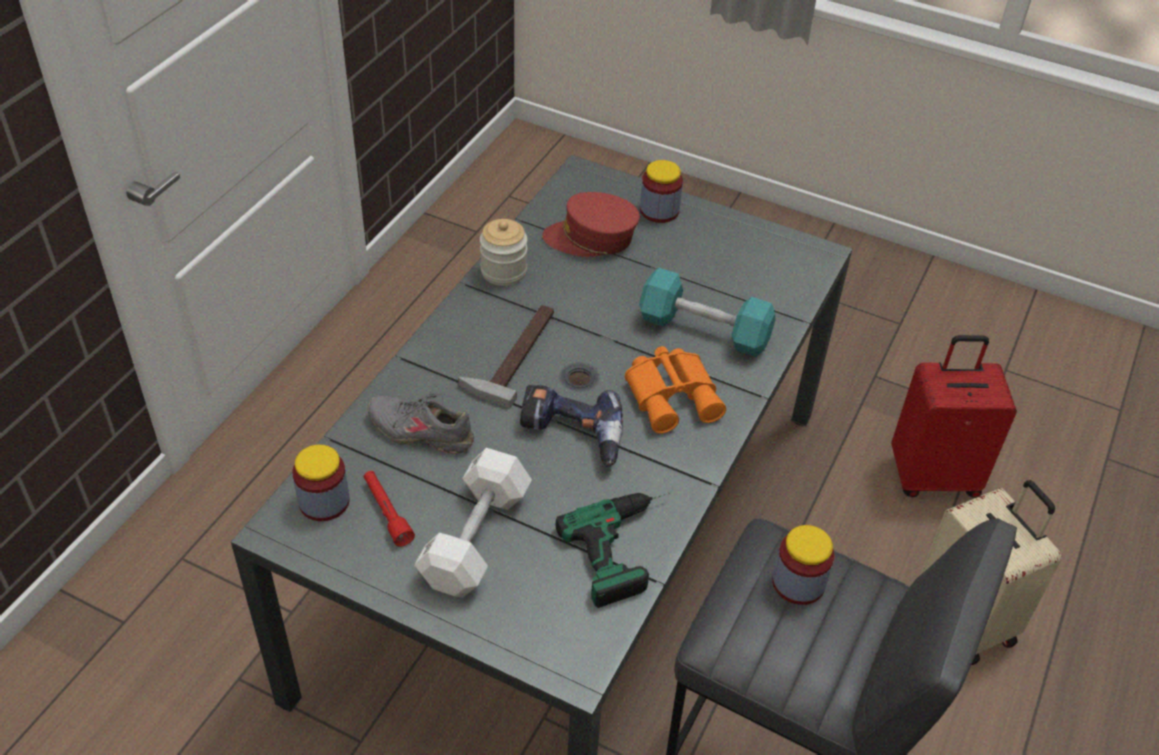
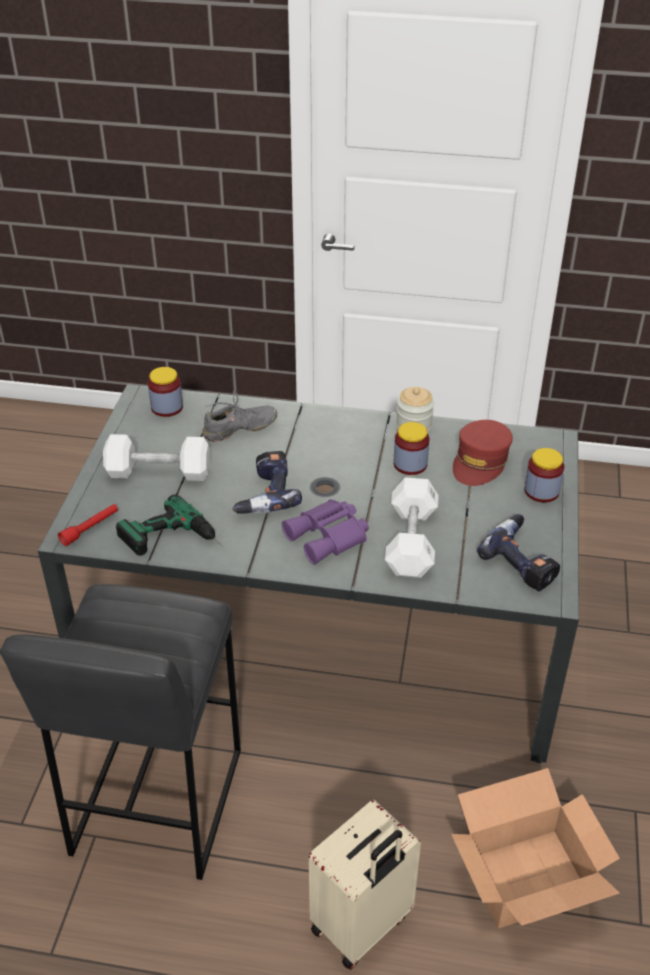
camera: 75 degrees right, 5 degrees down
red flashlight [364,471,415,547] -> red flashlight moved to [58,504,118,546]
grey shoe [367,393,474,454] -> grey shoe turned 60 degrees clockwise [202,390,277,442]
hammer [458,305,554,409] -> none
red cap [542,192,640,257] -> red cap turned 135 degrees counterclockwise [453,420,513,486]
orange binoculars [625,346,726,434] -> purple binoculars [282,499,369,564]
turquoise dumbbell [639,268,776,357] -> white dumbbell [385,477,439,578]
jar [772,525,835,605] -> jar moved to [394,422,429,475]
red suitcase [891,335,1017,498] -> cardboard box [451,768,620,928]
none -> power drill [477,514,560,591]

